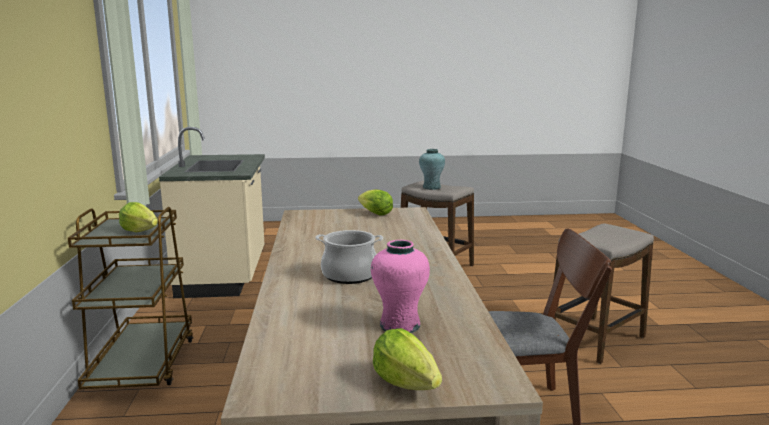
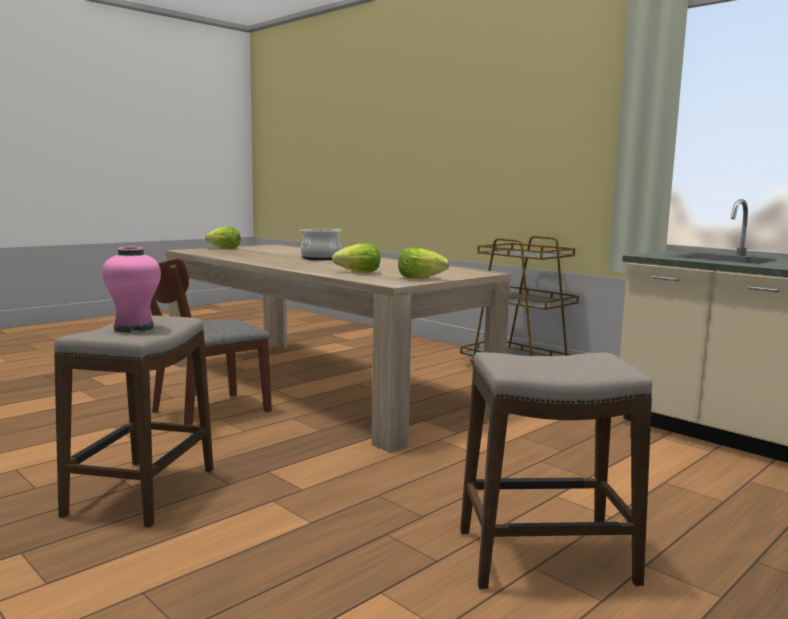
camera: 140 degrees right, 5 degrees down
lettuce [119,202,158,232] -> lettuce moved to [332,243,381,273]
pink vase [371,240,430,333] -> pink vase moved to [102,246,161,332]
turquoise vase [419,149,445,190] -> none

